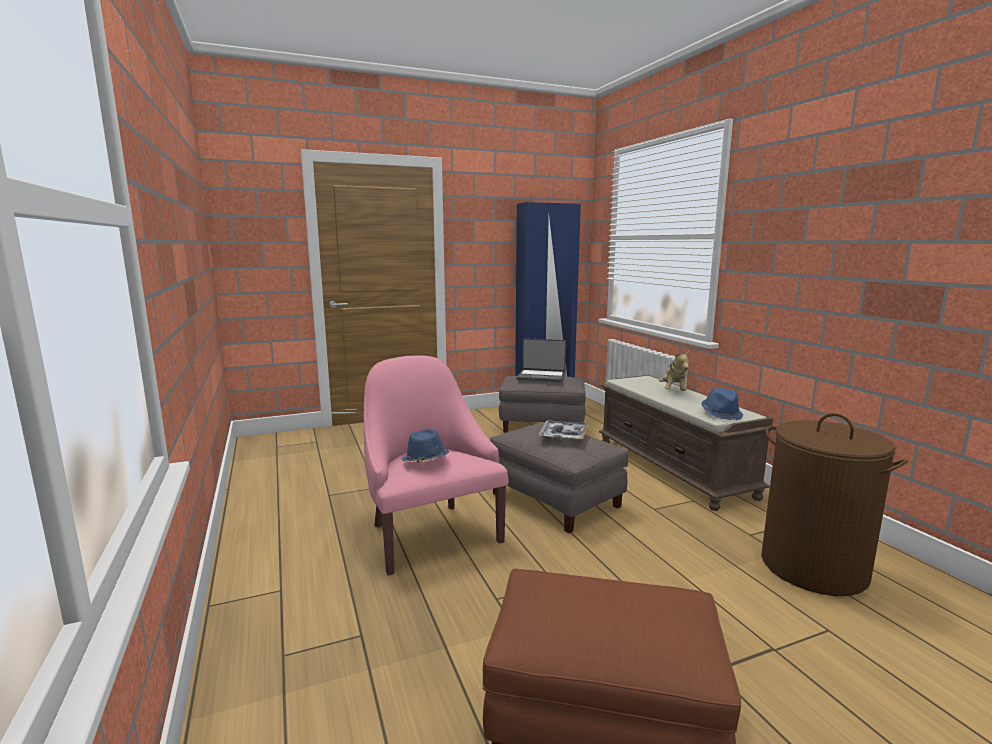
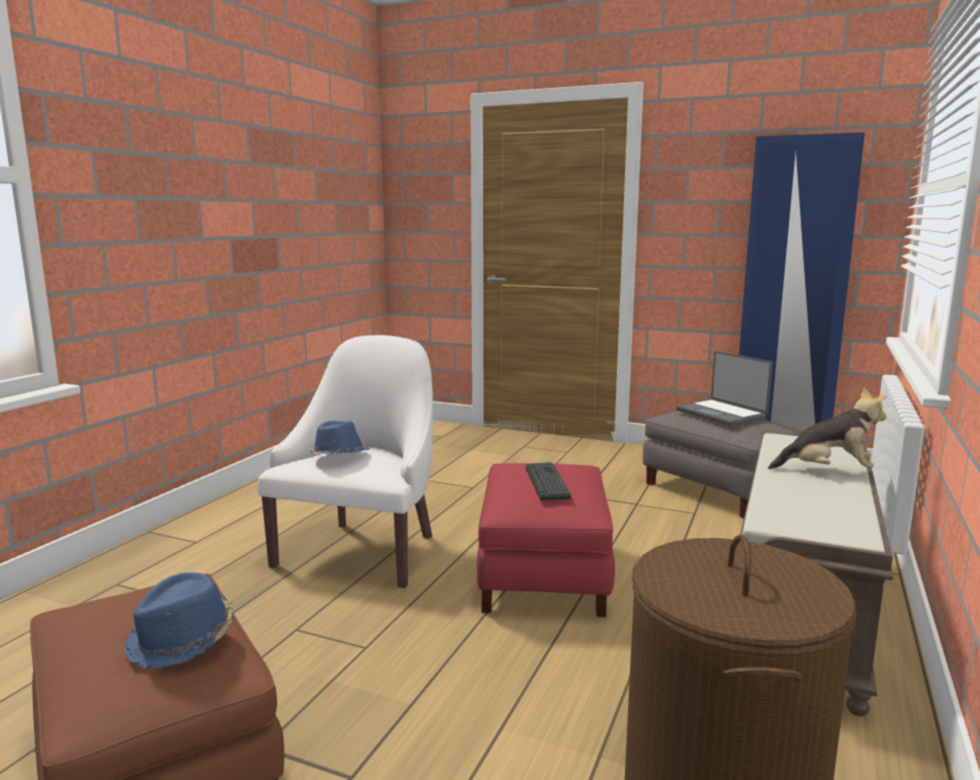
camera: 45 degrees right, 0 degrees up
pink armchair [364,355,508,576] -> white armchair [258,335,433,588]
grey ottoman [490,422,629,533] -> red ottoman [477,463,615,617]
tray [538,420,588,441] -> keyboard [526,462,571,500]
plush toy [659,351,689,391] -> plush toy turned 135 degrees counterclockwise [768,388,887,469]
blue hat [701,387,743,420] -> blue hat moved to [124,572,233,669]

